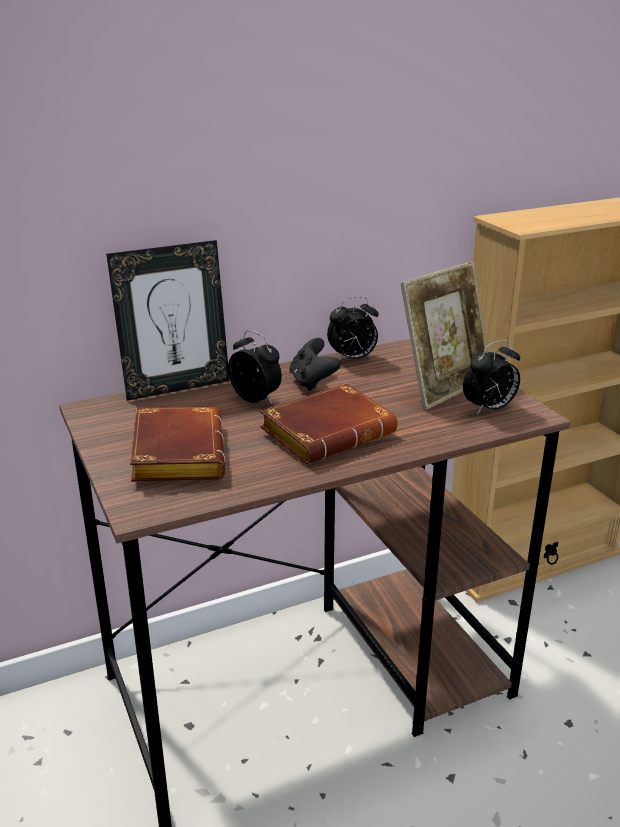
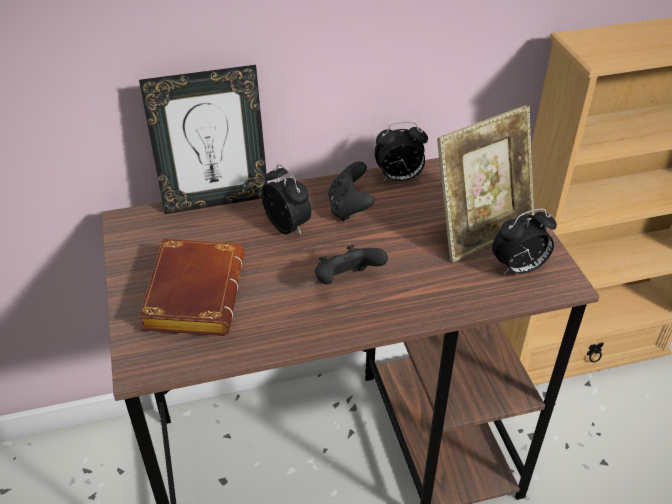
camera: 10 degrees right, 15 degrees up
brown book [260,383,397,464] -> black game controller [315,245,388,284]

